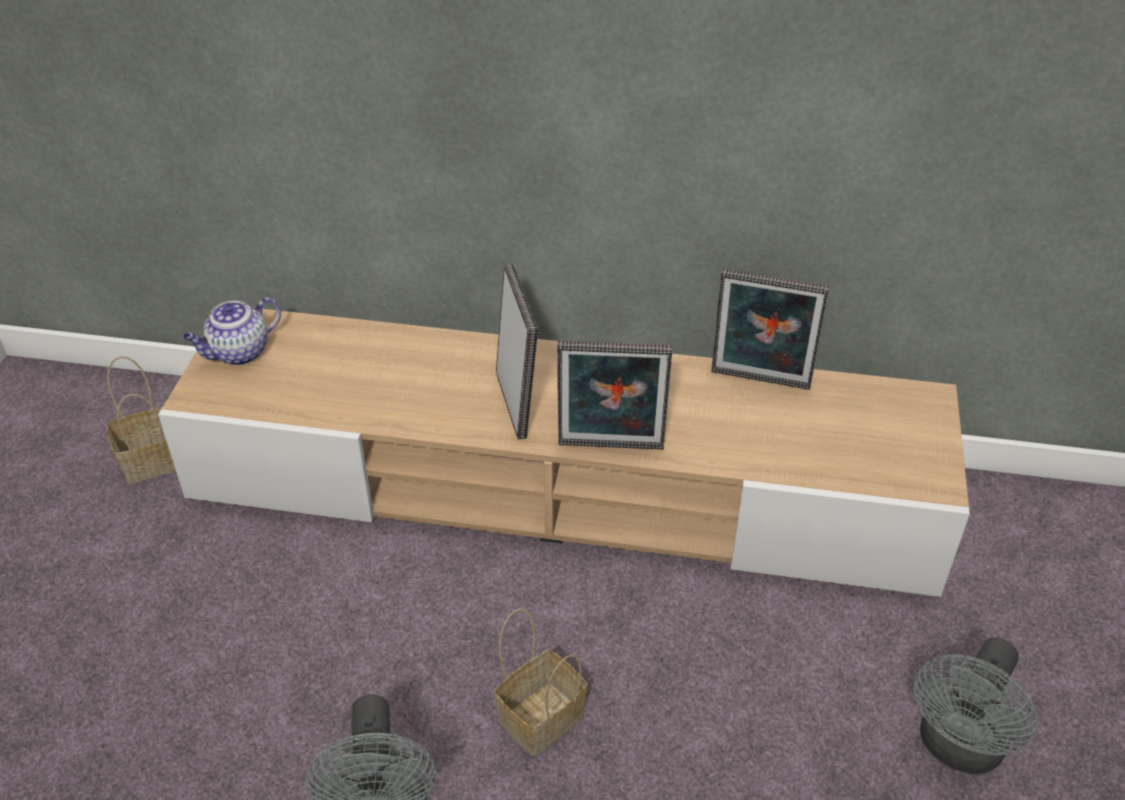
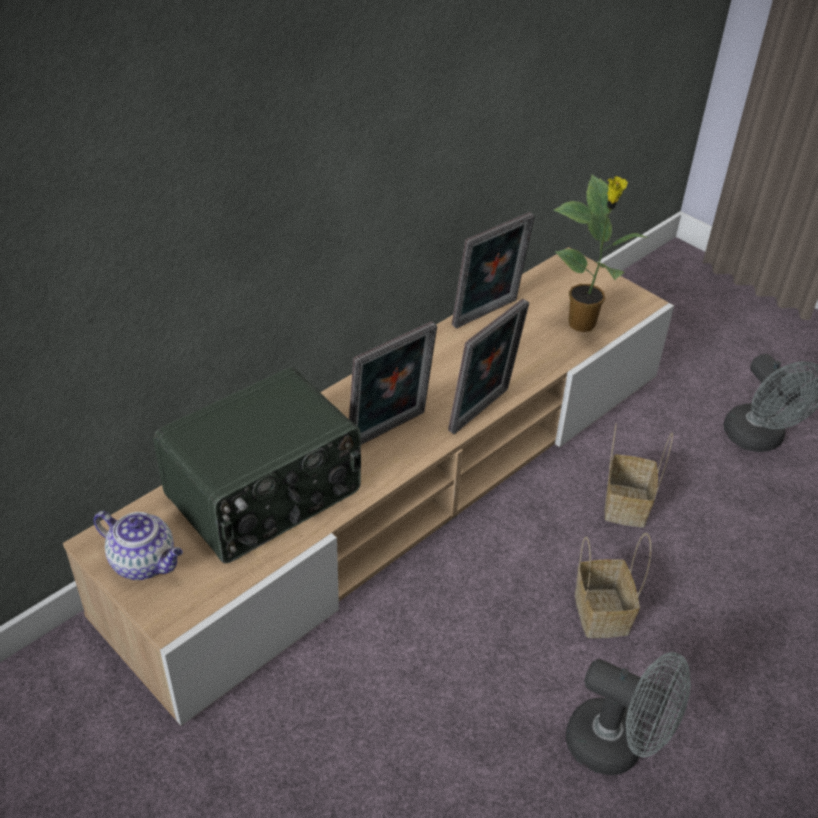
camera: 55 degrees left, 0 degrees up
basket [107,356,176,484] -> basket moved to [605,423,673,528]
teapot [183,297,281,365] -> teapot turned 60 degrees counterclockwise [93,511,183,580]
picture frame [496,264,538,439] -> picture frame turned 120 degrees clockwise [349,321,437,445]
none -> radio [153,367,361,563]
none -> potted plant [554,174,647,332]

